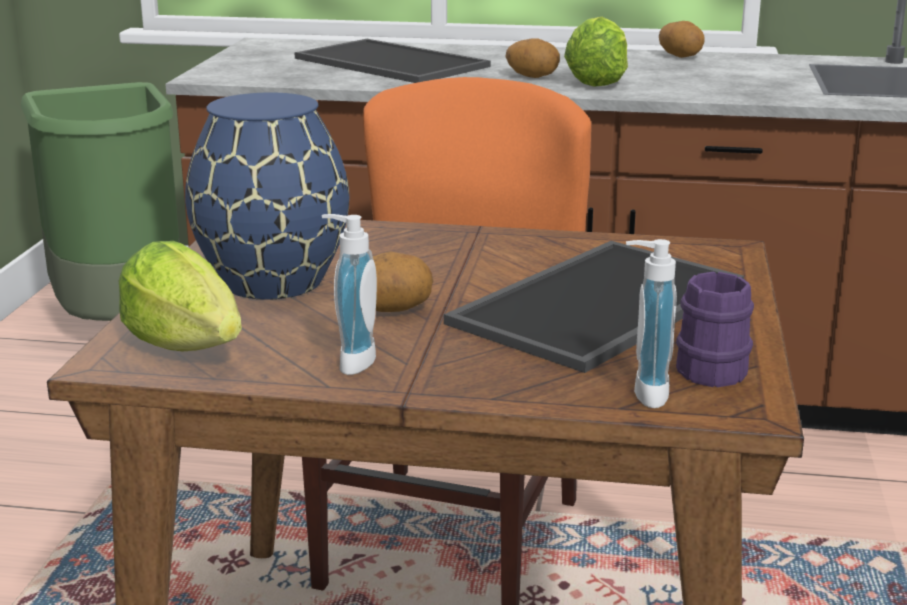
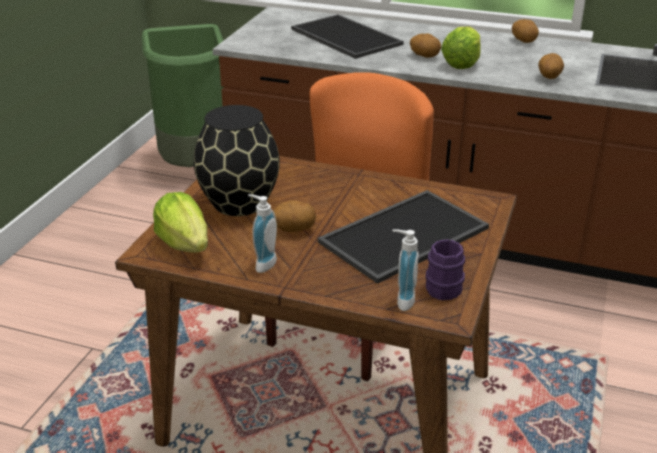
camera: 10 degrees right, 10 degrees up
blue vase [185,93,350,300] -> black vase [193,105,280,216]
none -> potato [538,53,564,79]

